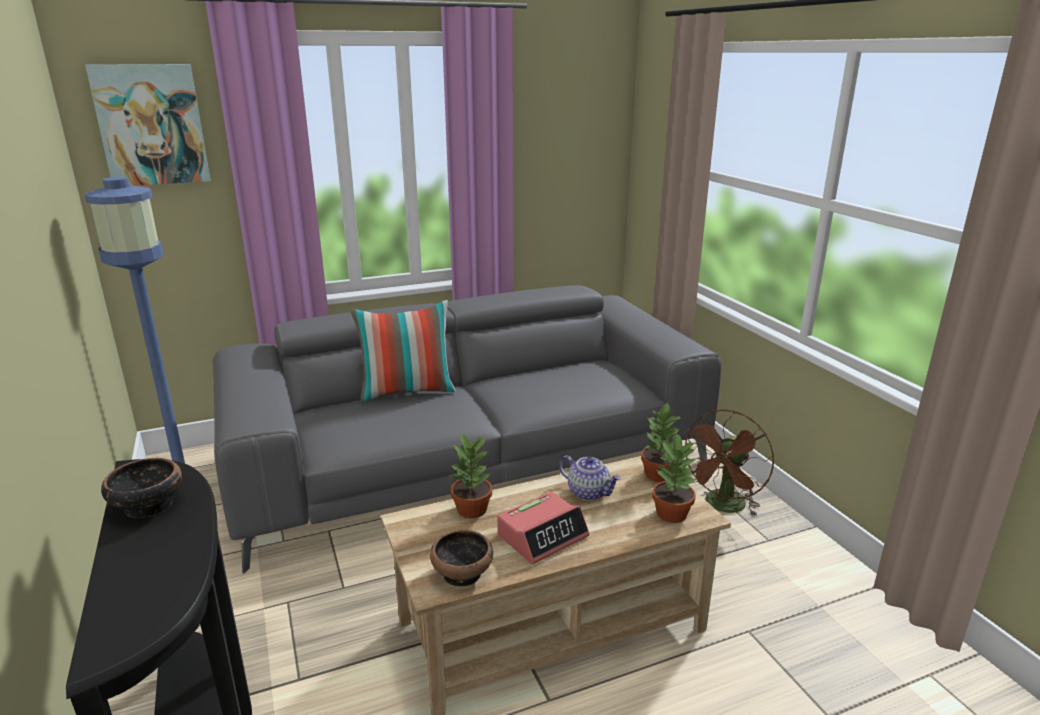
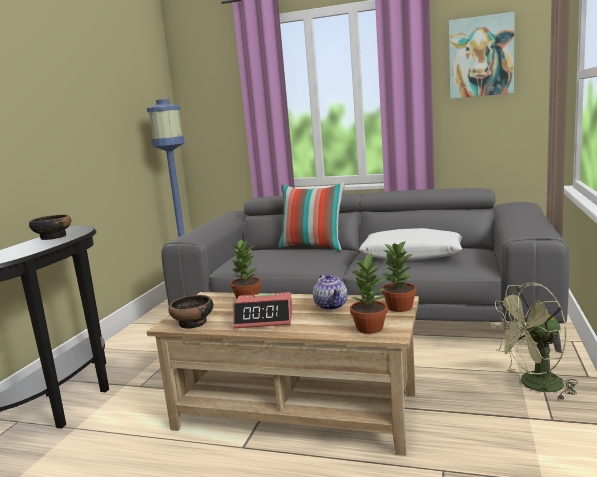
camera: 40 degrees right, 10 degrees down
picture [85,64,211,186] -> picture moved to [449,12,515,99]
brown fan [684,409,774,517] -> green fan [491,283,578,401]
none -> white pillow [359,228,462,260]

